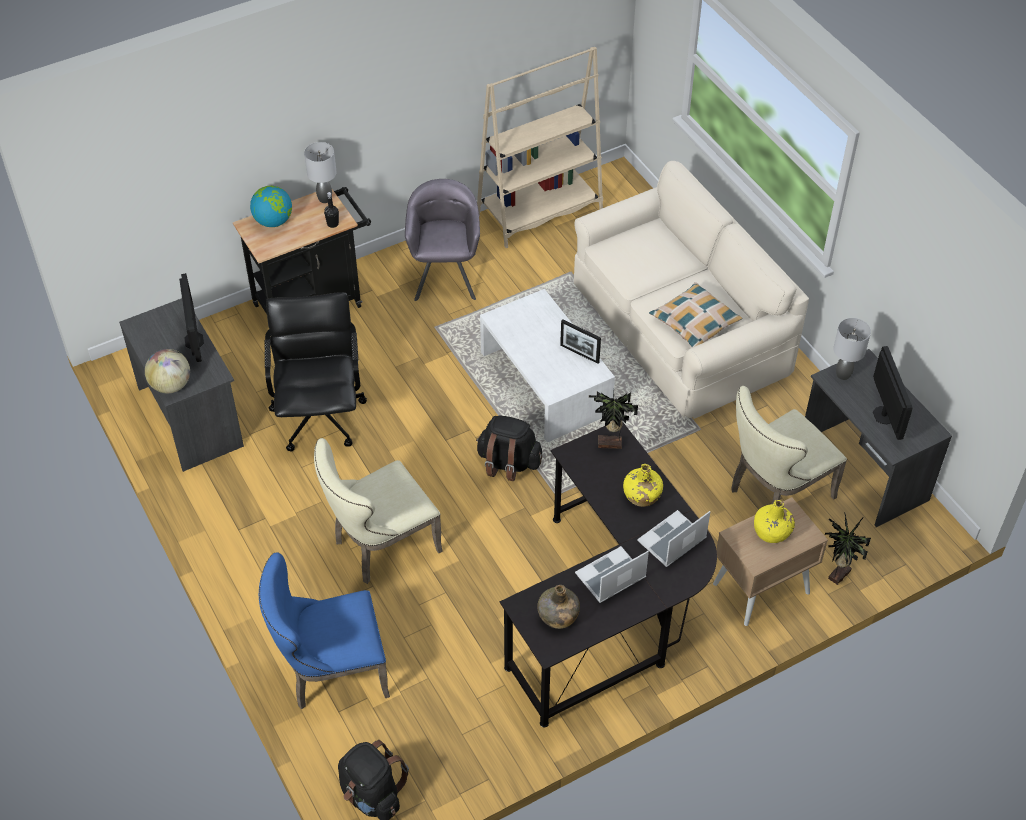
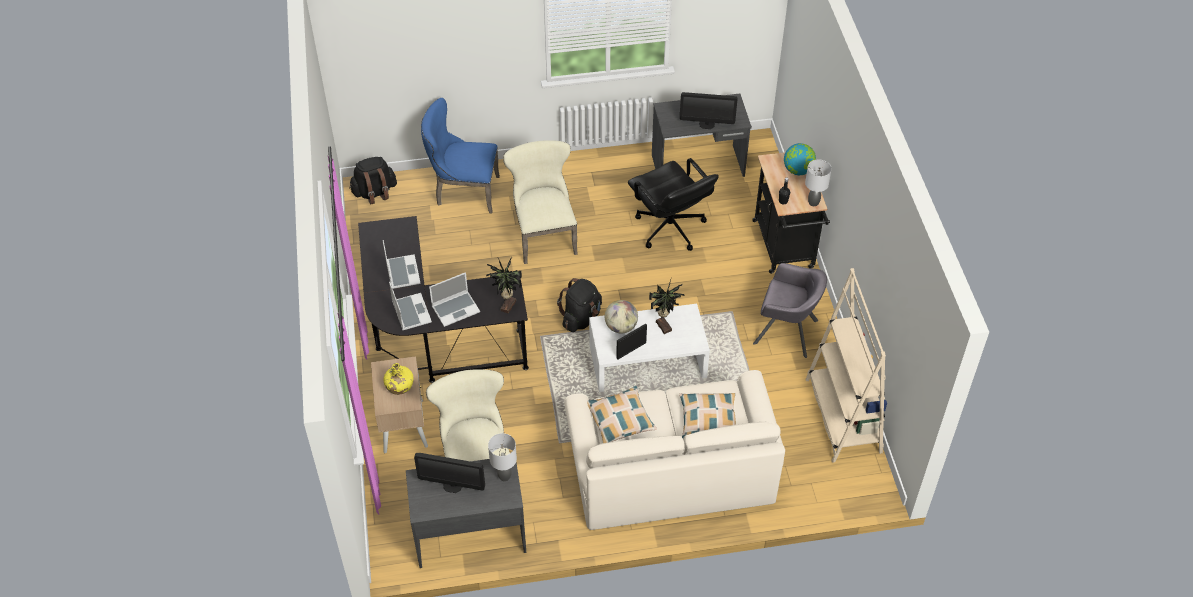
camera: 110 degrees right, 0 degrees up
globe [145,349,190,393] -> globe moved to [605,300,638,334]
blue chair [259,552,390,709] -> blue chair turned 90 degrees counterclockwise [421,98,500,213]
black office chair [264,292,367,451] -> black office chair turned 45 degrees clockwise [628,158,719,251]
green bottle [537,585,580,629] -> none
yellow bottle [623,464,663,507] -> laptop [429,272,480,327]
potted plant [825,514,871,585] -> potted plant moved to [649,280,685,334]
none -> pillow [679,393,736,438]

